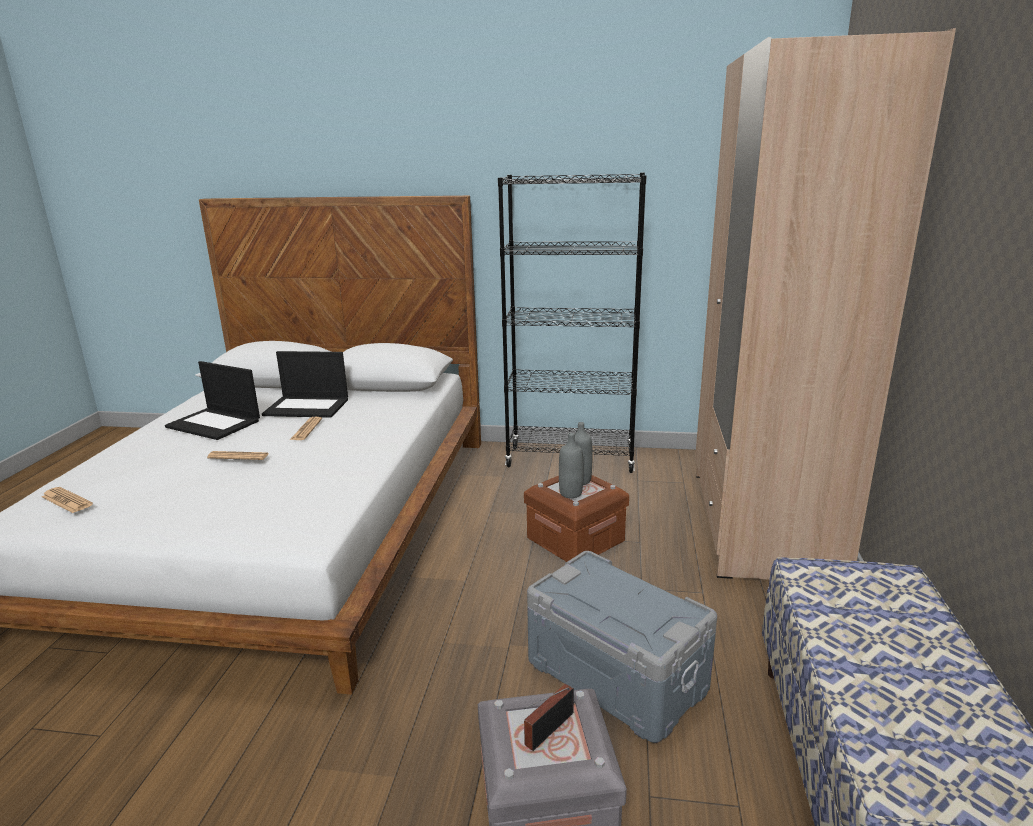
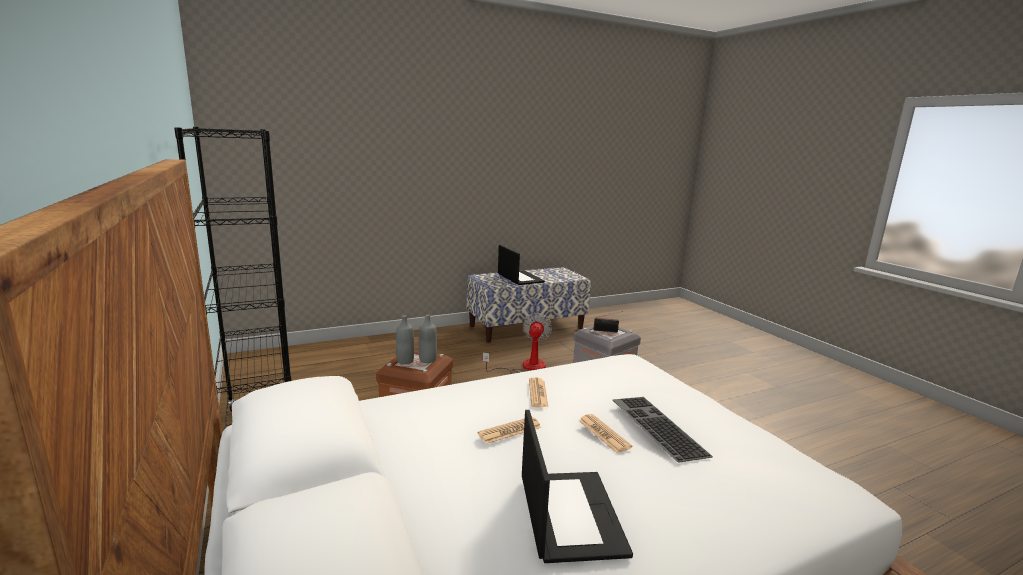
camera: 125 degrees left, 5 degrees down
newspaper [41,487,93,513] -> newspaper moved to [529,377,548,407]
laptop [262,351,348,418] -> laptop moved to [498,245,545,285]
grey storage box [527,551,717,743] -> fan [482,313,552,374]
beige wardrobe [695,28,956,580] -> none
none -> keyboard [613,397,713,462]

